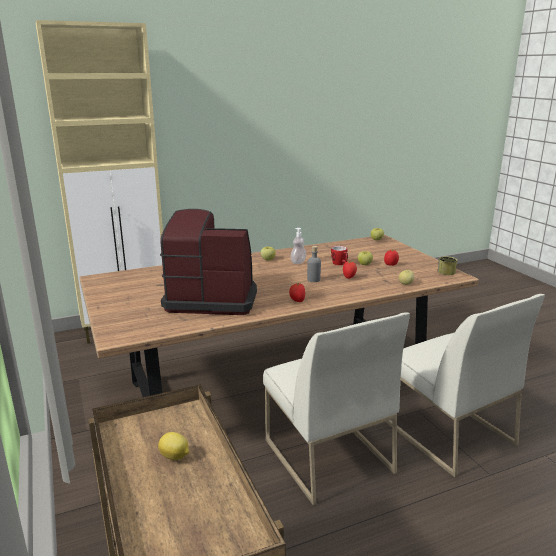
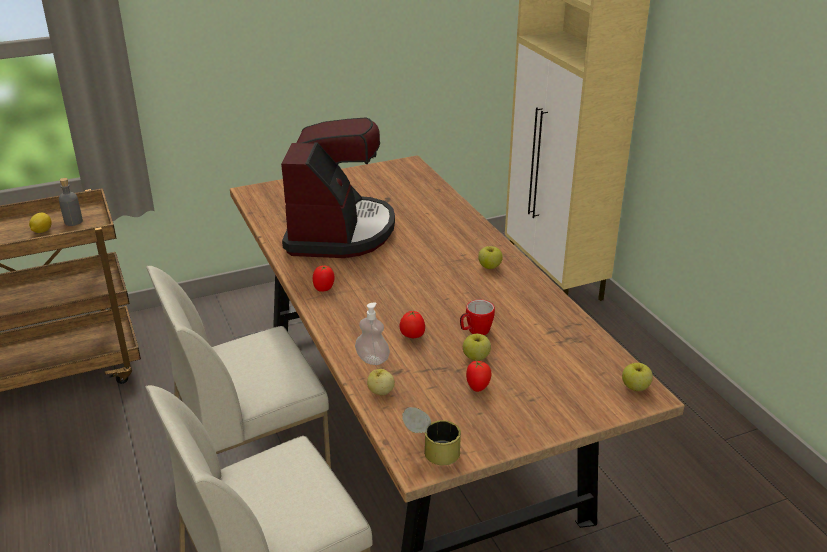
camera: 90 degrees right, 10 degrees up
soap dispenser [291,228,306,264] -> soap dispenser moved to [355,302,390,365]
grey bottle [307,246,321,282] -> grey bottle moved to [59,178,83,226]

